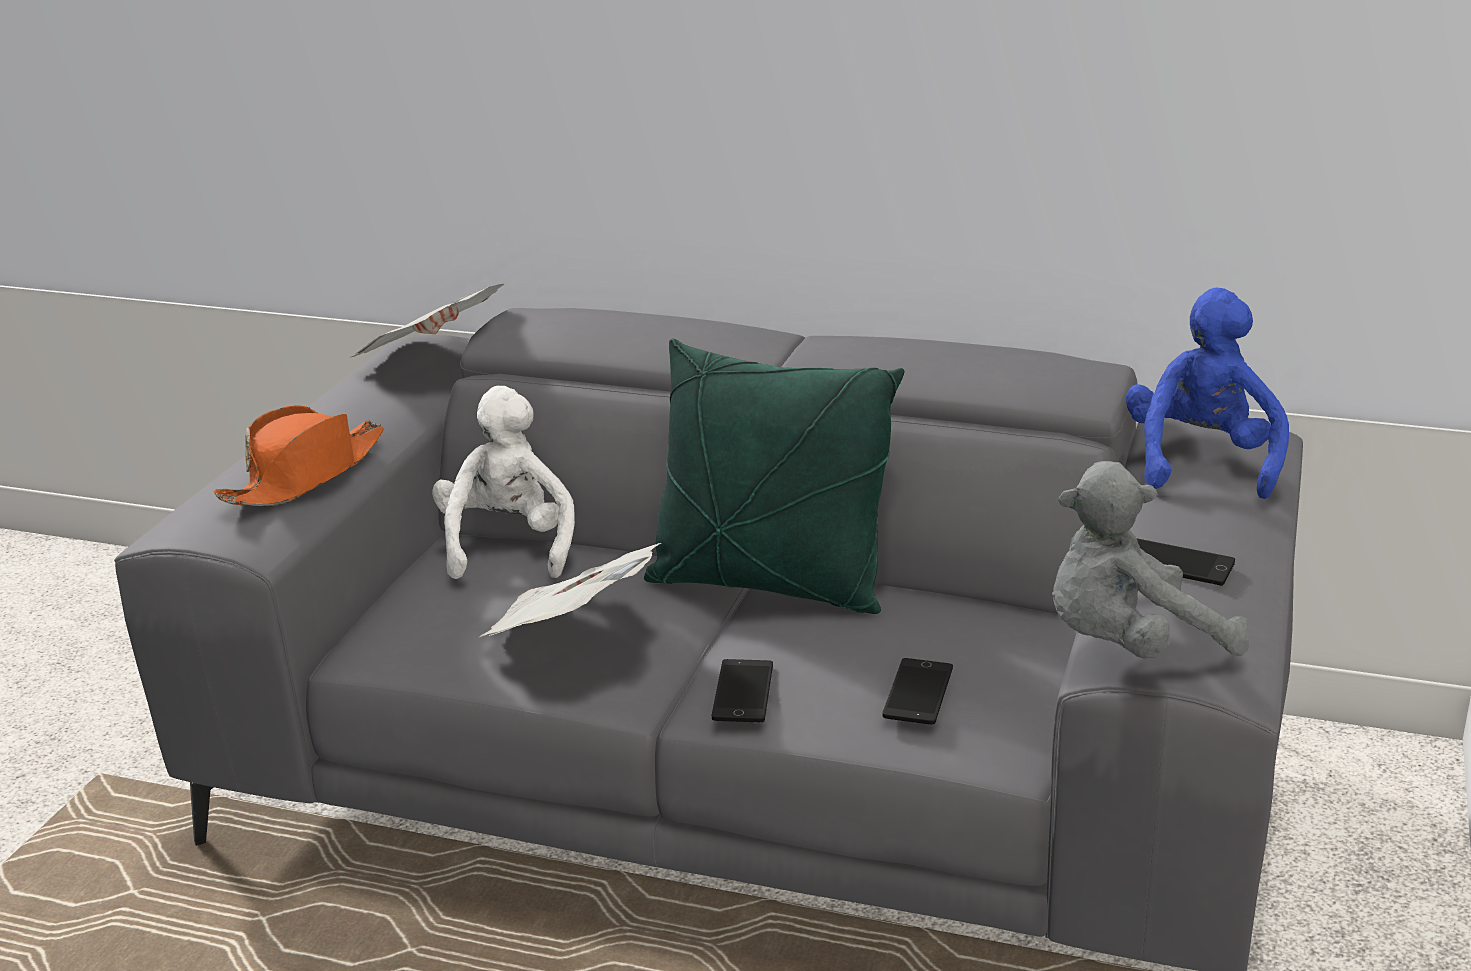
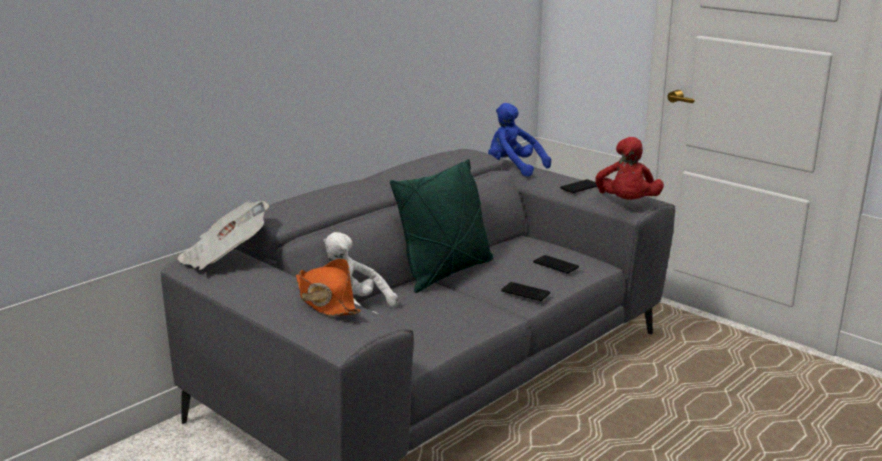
camera: 65 degrees left, 5 degrees down
newspaper [479,543,661,637] -> none
grey plush toy [1052,461,1250,658] -> red plush toy [595,137,664,200]

